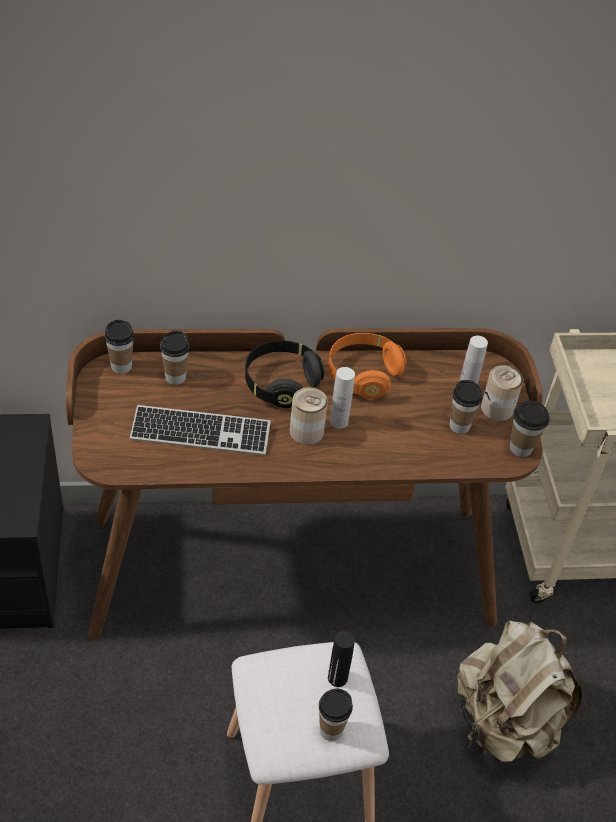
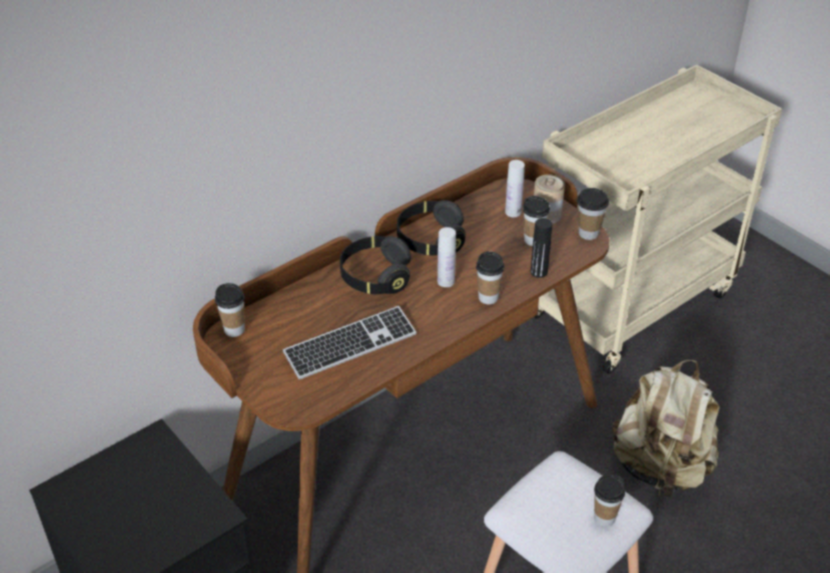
camera: 30 degrees left, 5 degrees down
cup [160,331,190,385] -> cup moved to [476,251,505,304]
can [290,387,328,445] -> none
orange headphones [328,333,406,399] -> black headphones [397,200,466,256]
black bottle [328,631,355,687] -> black bottle moved to [530,218,552,278]

